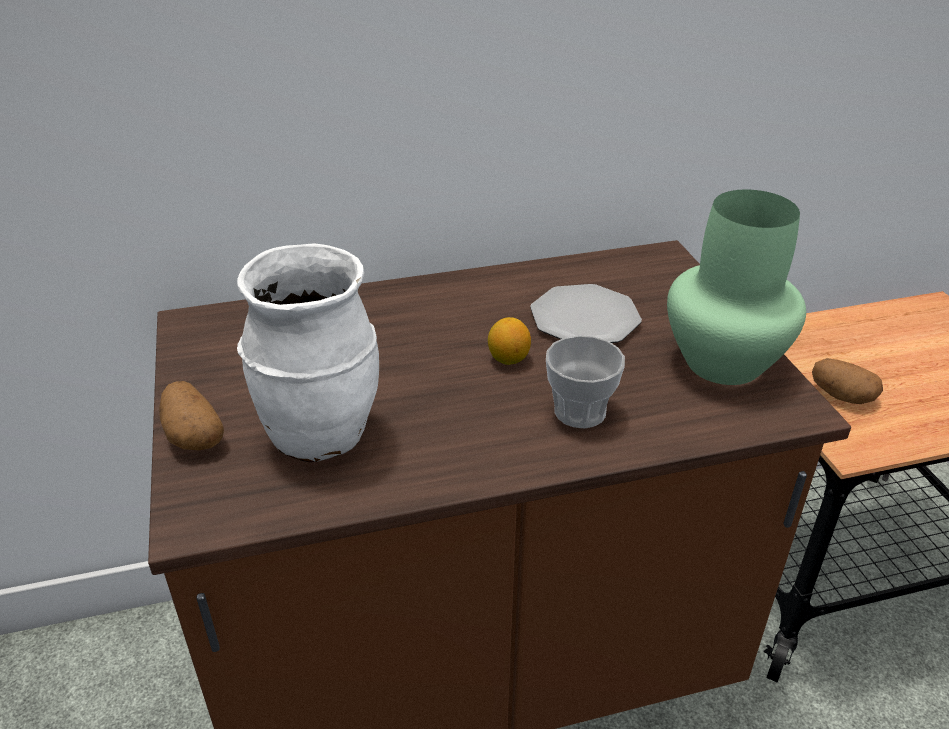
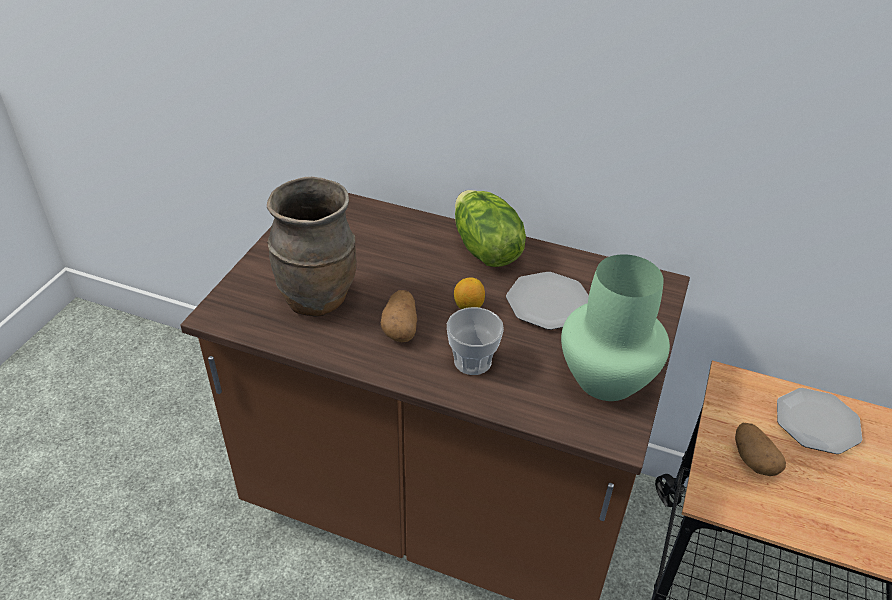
camera: 35 degrees right, 5 degrees up
potato [159,381,224,450] -> potato moved to [381,290,417,342]
white vase [237,243,379,462] -> brown vase [267,177,357,316]
none -> lettuce [455,190,526,267]
none -> plate [777,388,862,454]

